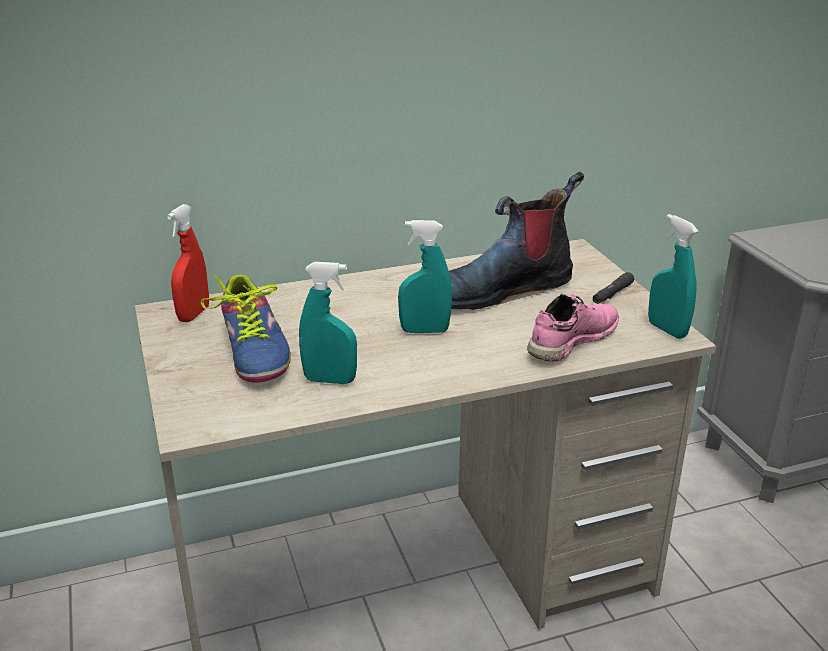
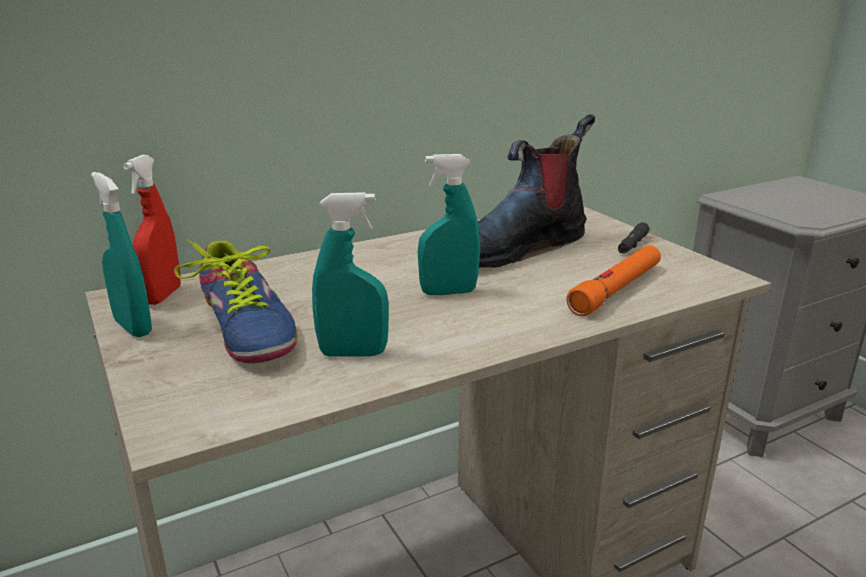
camera: 10 degrees left, 5 degrees down
pink shoe [527,294,619,362] -> orange flashlight [567,245,661,316]
turquoise spray bottle [648,214,698,339] -> turquoise spray bottle moved to [91,172,152,337]

